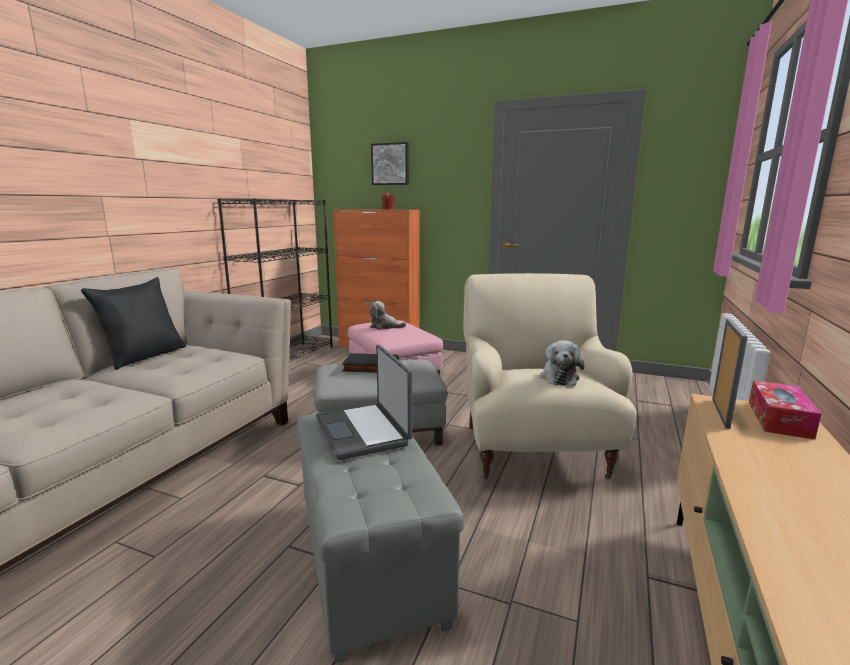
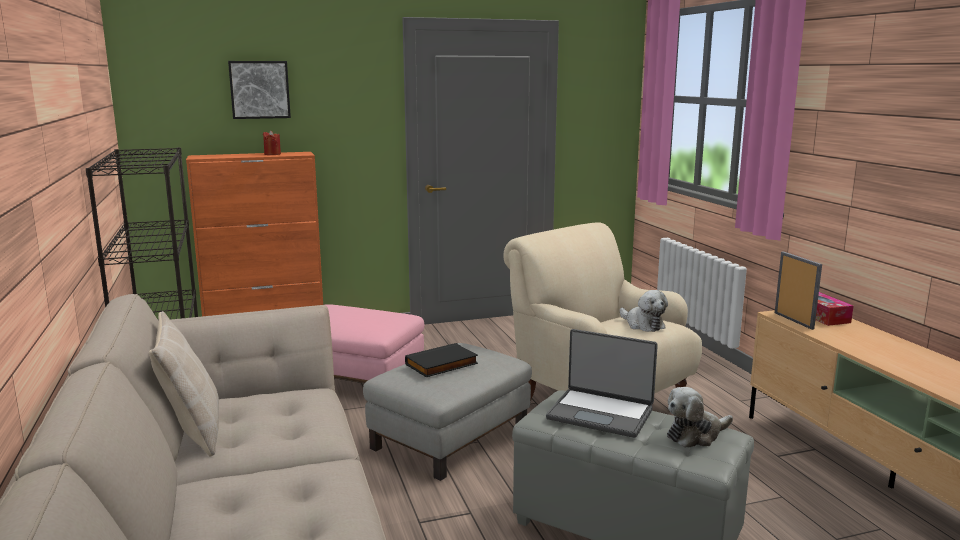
camera: 40 degrees left, 0 degrees up
black pillow [81,277,186,370] -> beige pillow [149,311,219,457]
plush toy [369,301,406,329] -> plush toy moved to [667,387,733,448]

